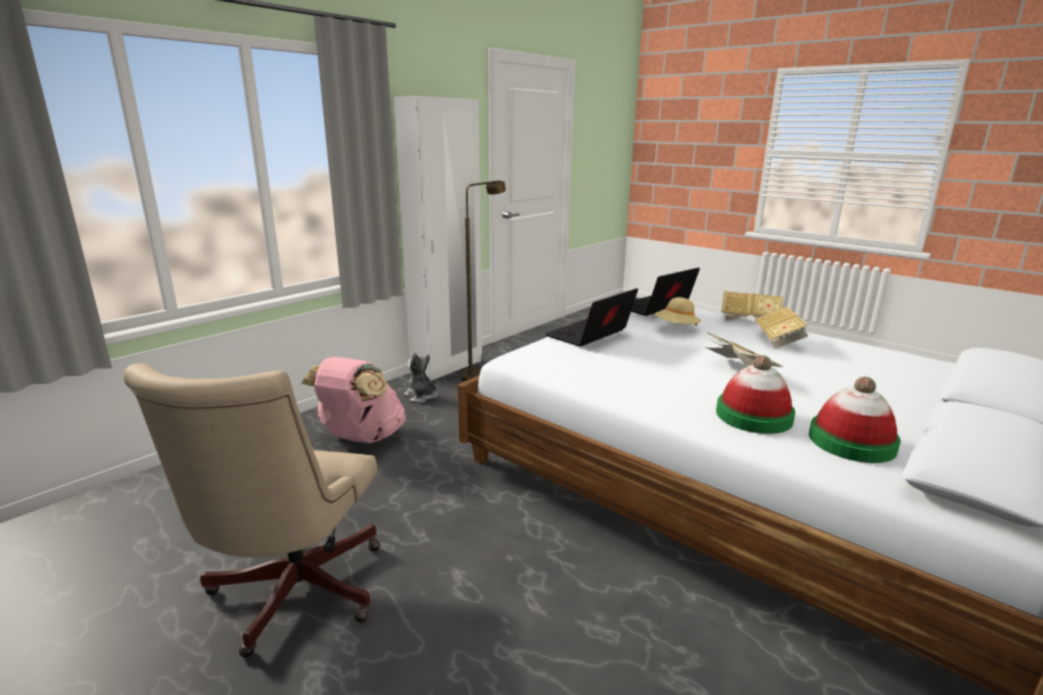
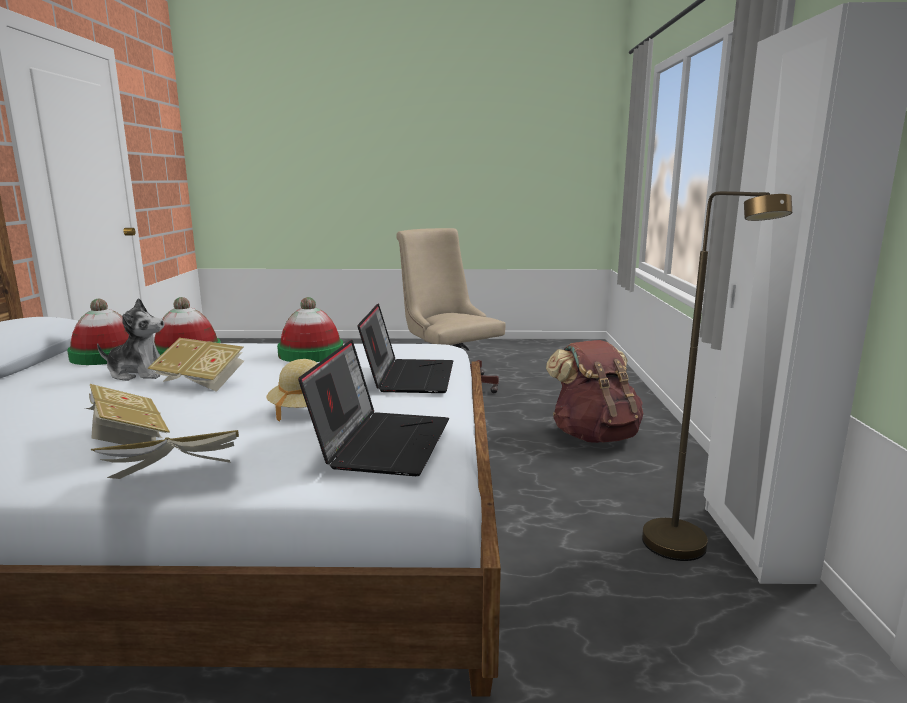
camera: 140 degrees right, 5 degrees down
pink backpack [301,357,406,443] -> brown backpack [546,340,643,443]
plush toy [404,353,437,403] -> plush toy moved to [97,298,164,381]
none -> hat [277,297,343,362]

